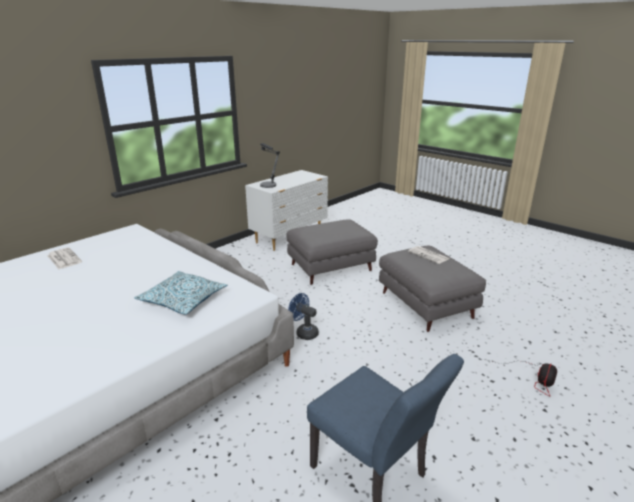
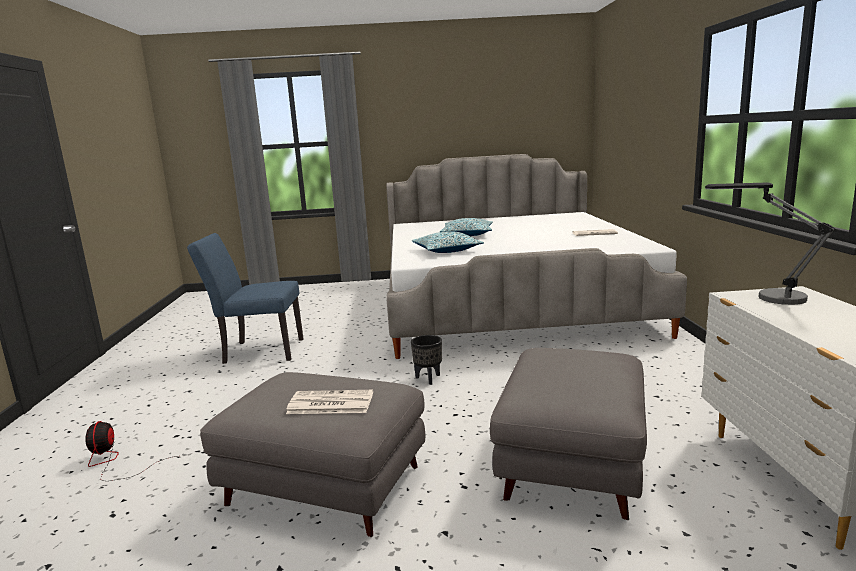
camera: 135 degrees right, 10 degrees down
blue fan [288,293,319,340] -> black planter [411,335,442,385]
none -> pillow [440,218,493,236]

